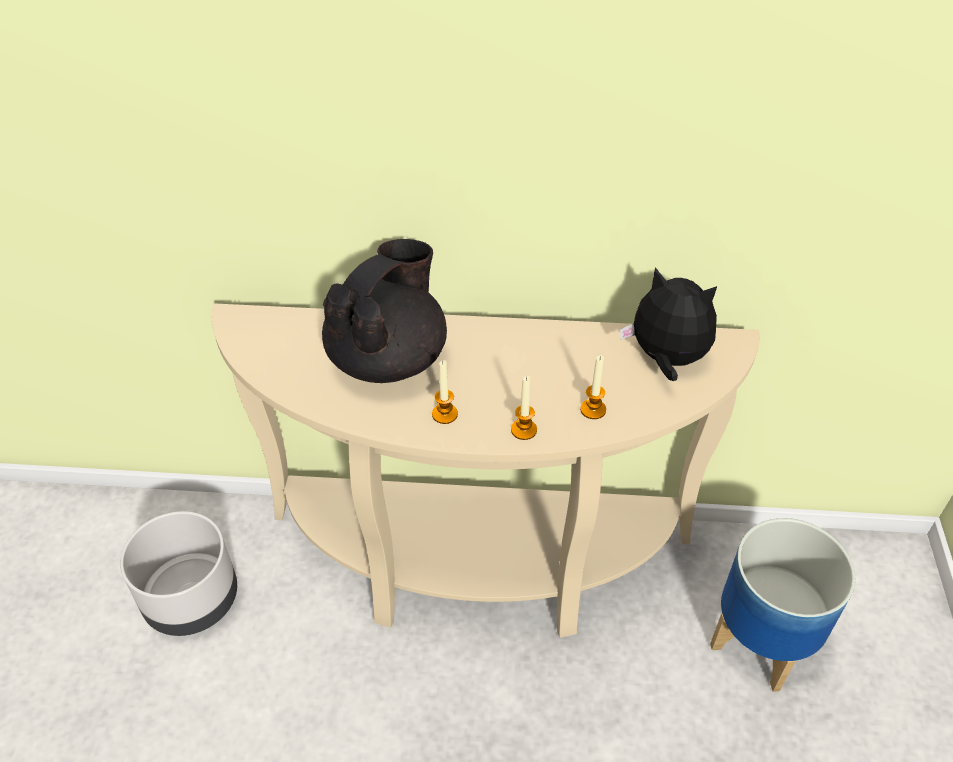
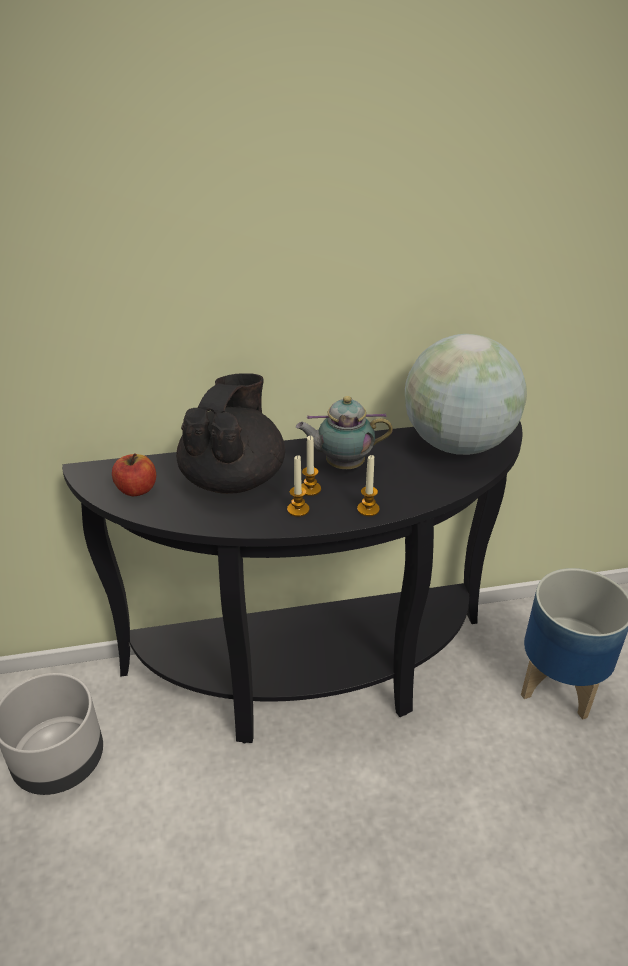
camera: 15 degrees left, 10 degrees down
beige console table [211,303,760,638] -> black console table [62,421,523,743]
candle [580,355,606,419] -> candle moved to [301,436,321,496]
plush toy [620,267,717,381] -> globe [405,334,527,455]
none -> apple [112,453,156,496]
none -> teapot [296,396,393,469]

